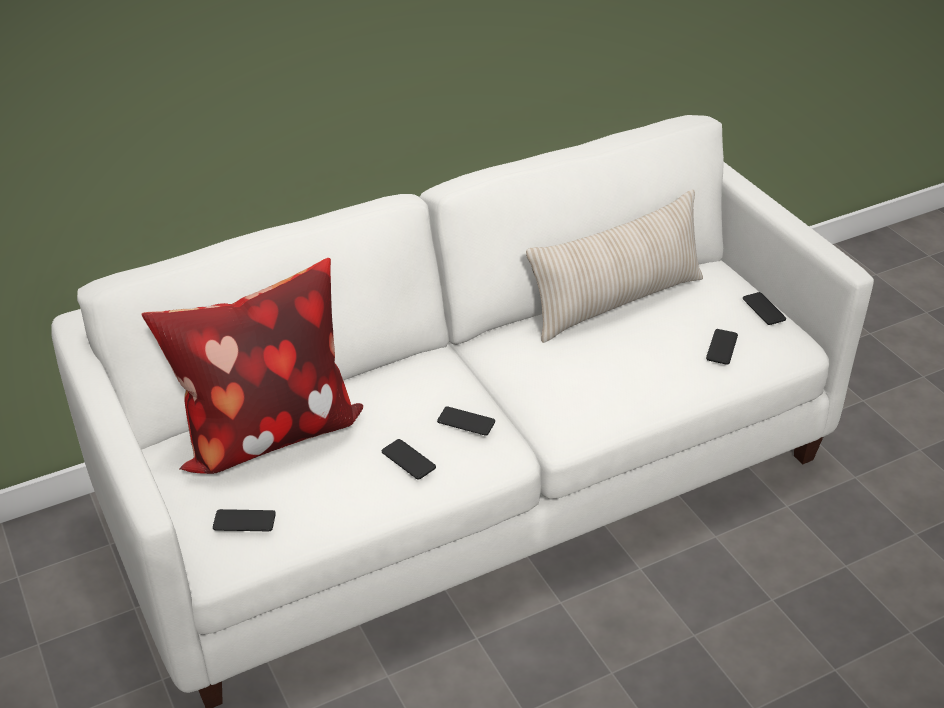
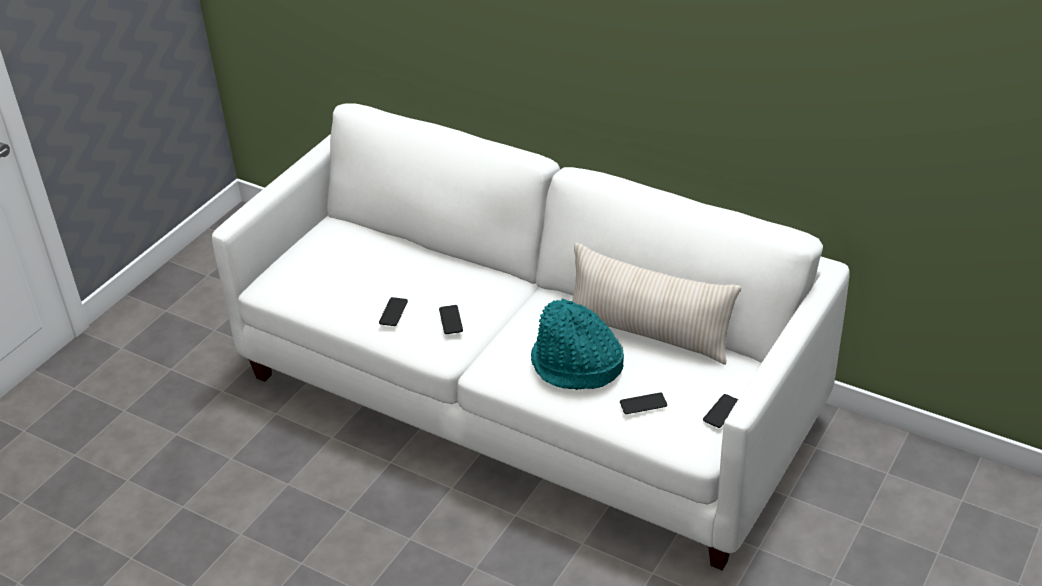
camera: 60 degrees right, 0 degrees up
pillow [141,258,363,474] -> none
phone [213,509,276,531] -> none
none -> turquoise hat [531,298,624,390]

